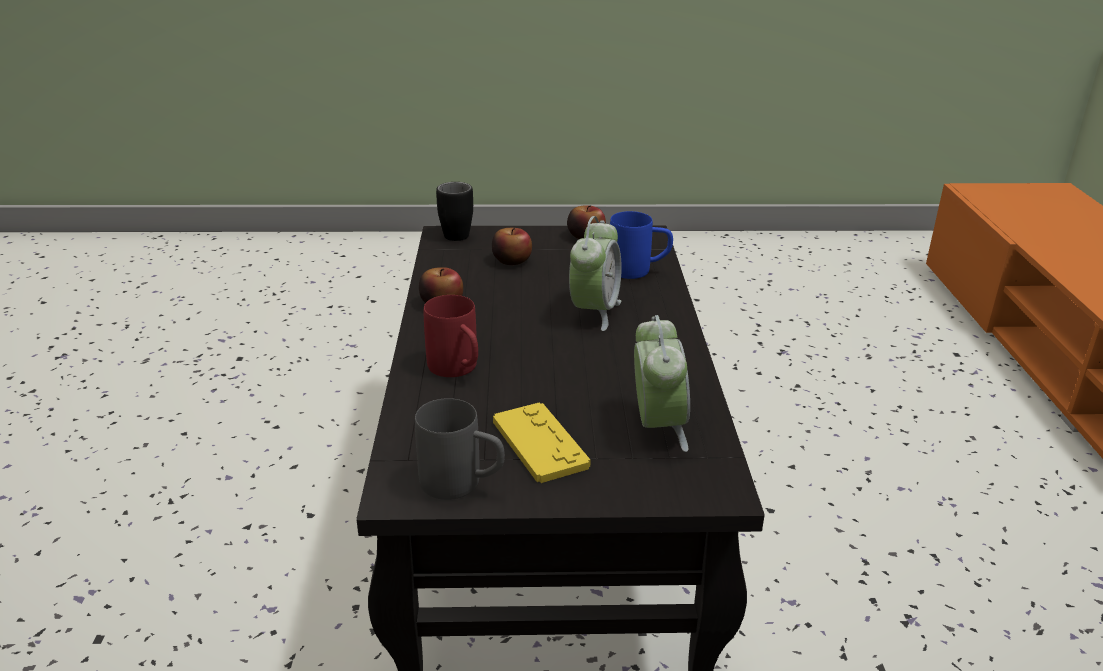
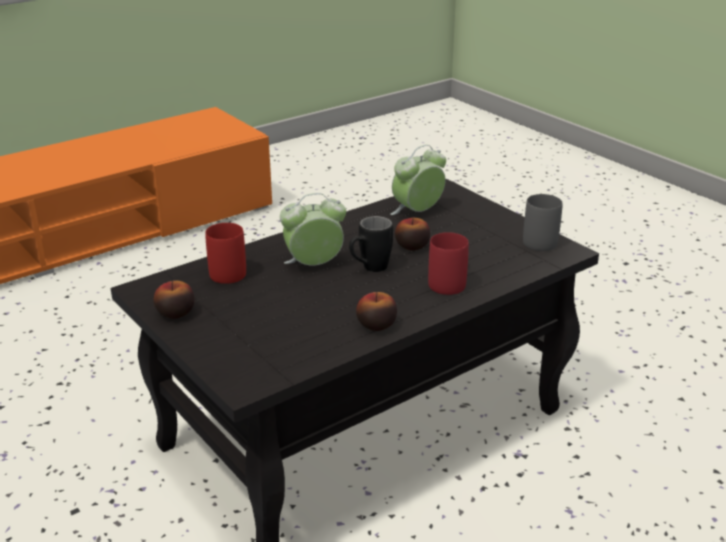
camera: 125 degrees left, 0 degrees up
black mug [436,182,473,241] -> black mug moved to [349,216,393,272]
apple [492,228,532,265] -> apple moved to [395,217,430,251]
yellow game controller [493,403,591,483] -> none
blue mug [610,211,673,279] -> red mug [205,223,246,284]

